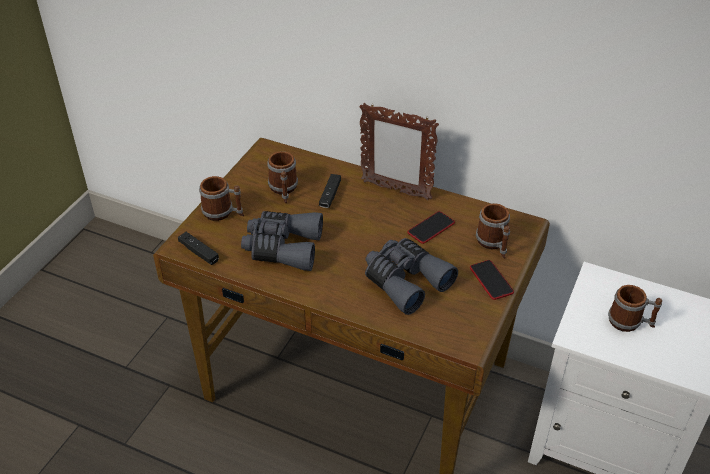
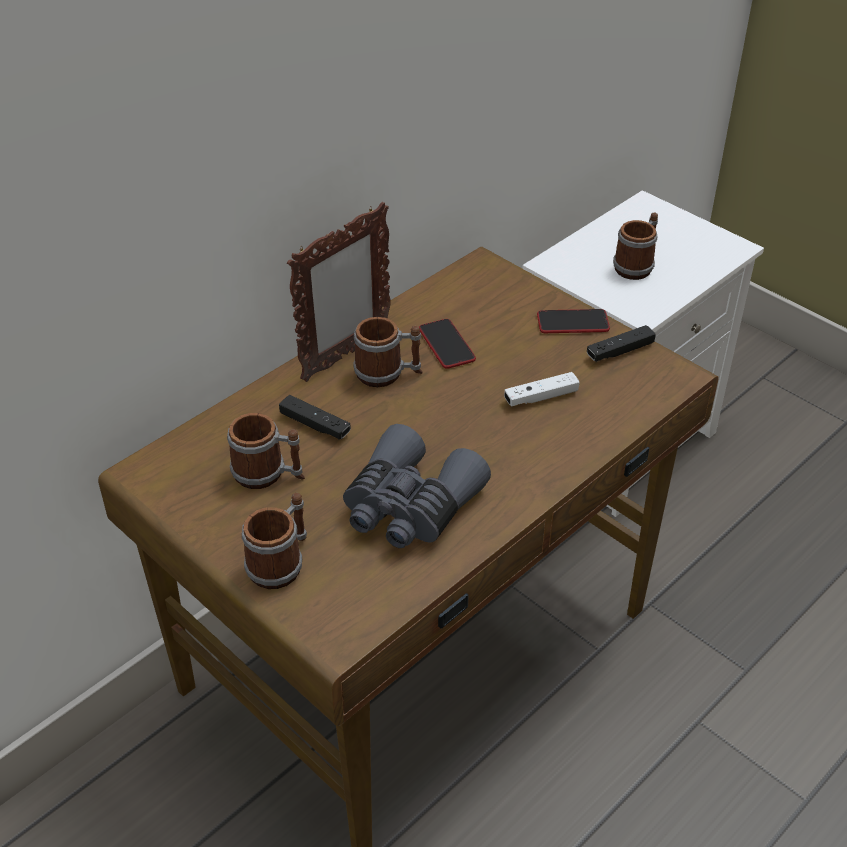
camera: 70 degrees left, 0 degrees up
black game controller [178,232,219,265] -> black game controller moved to [587,325,656,362]
grey binoculars [365,238,458,315] -> white game controller [504,372,580,406]
mug [476,203,510,259] -> mug moved to [353,317,422,387]

